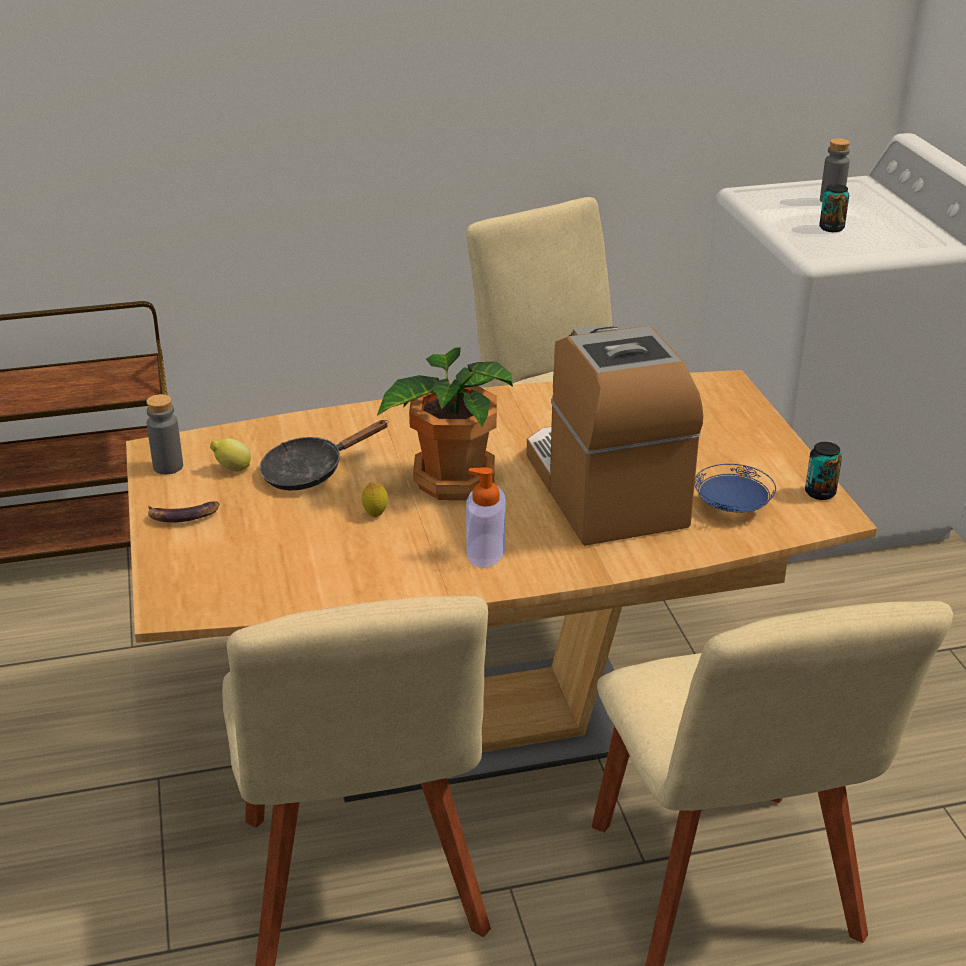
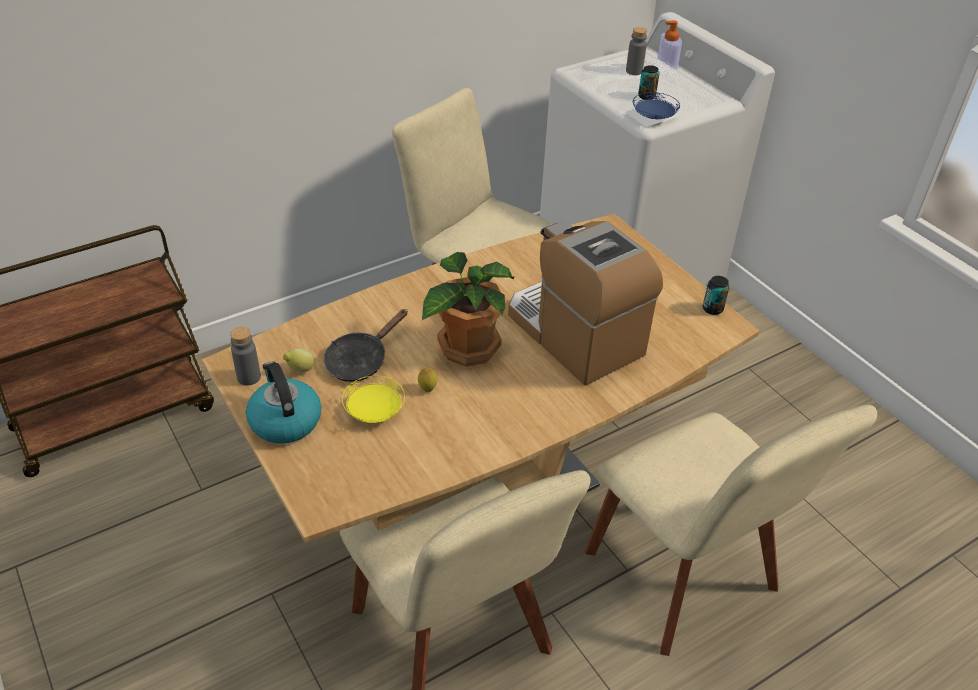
camera: 20 degrees left, 10 degrees up
banana [148,501,219,522] -> kettle [246,361,321,444]
soap dispenser [466,467,506,568] -> soap dispenser moved to [656,20,682,75]
blue plate [695,464,776,512] -> blue plate moved to [633,92,680,119]
none -> yellow plate [342,376,405,423]

